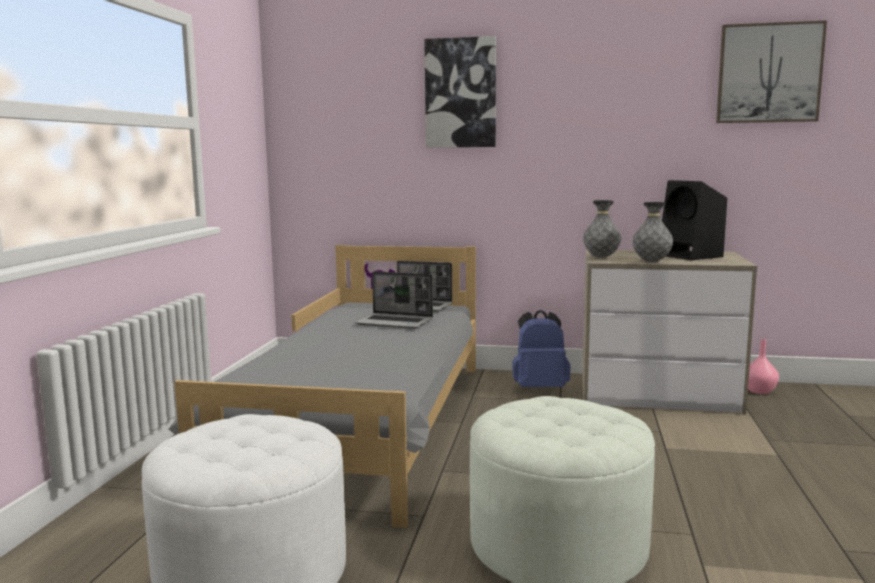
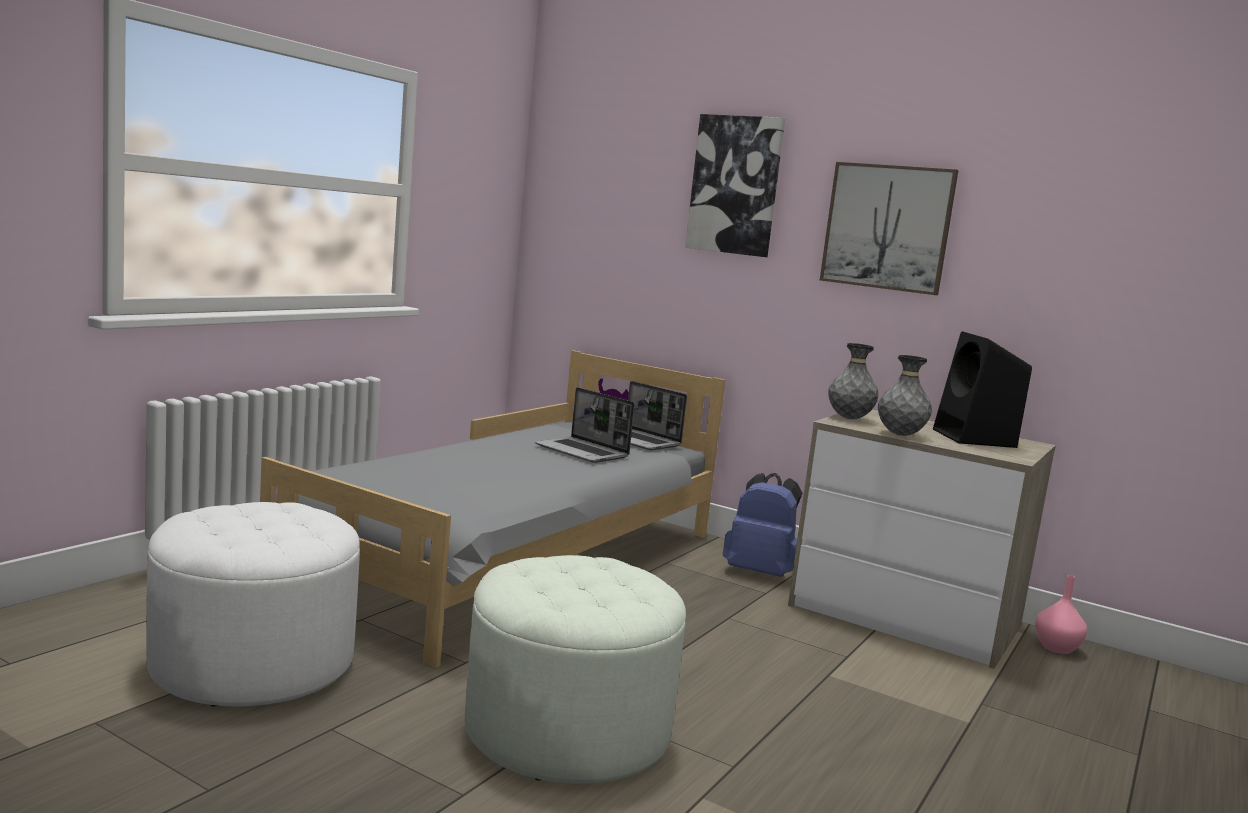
camera: 20 degrees right, 0 degrees up
picture [716,20,827,123] -> picture moved to [820,162,958,295]

